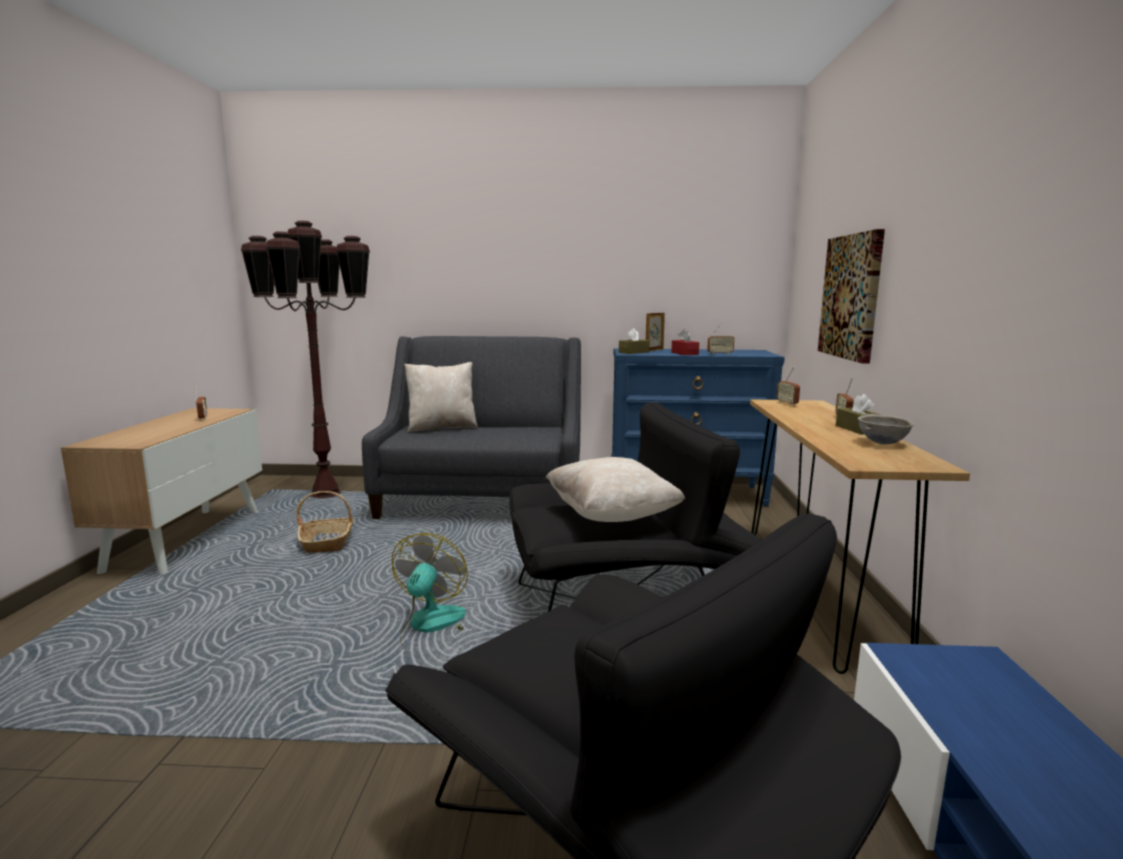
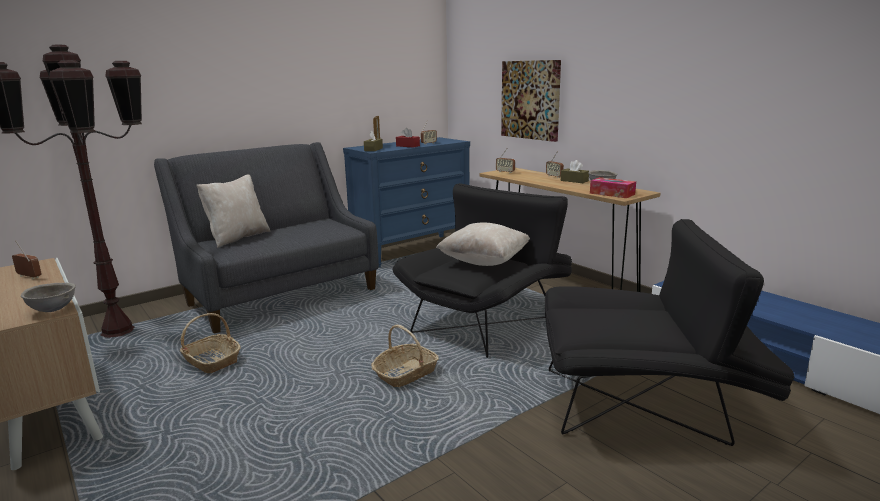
camera: 40 degrees left, 5 degrees up
fan [392,533,468,647] -> basket [371,325,439,387]
none -> grey bowl [21,283,76,312]
none -> tissue box [590,177,636,198]

